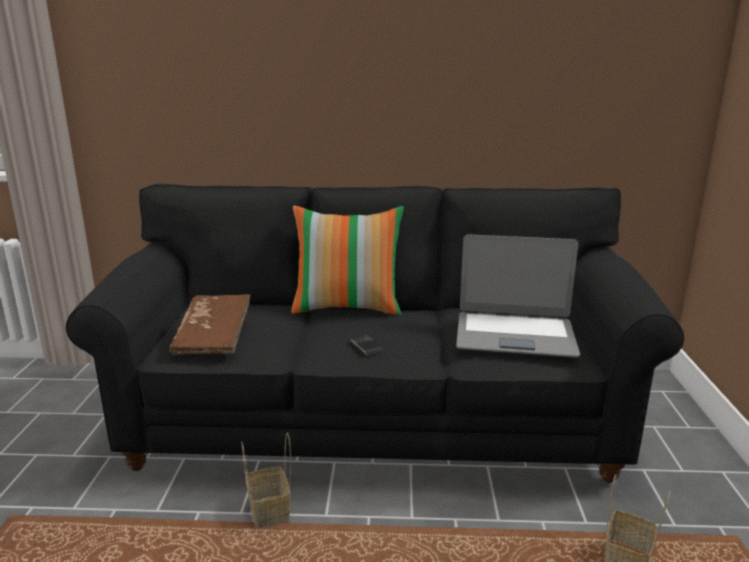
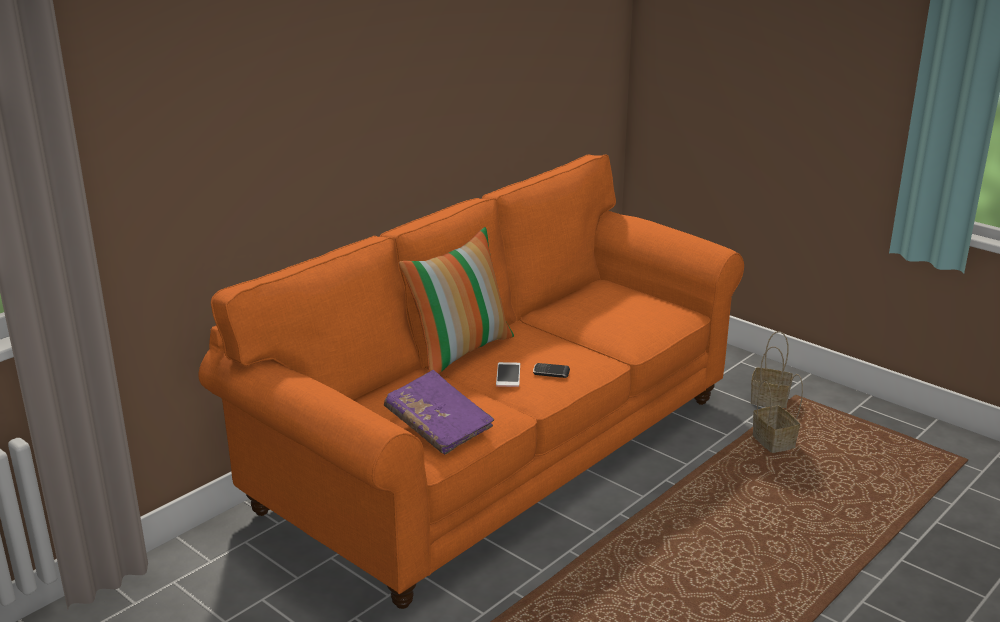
camera: 50 degrees left, 5 degrees up
black sofa [66,184,684,483] -> orange sofa [199,154,744,609]
brown book [170,294,250,354] -> purple book [384,370,494,454]
basket [241,432,291,528] -> basket moved to [751,331,793,408]
laptop [456,234,580,357] -> none
none -> phone [496,362,520,387]

